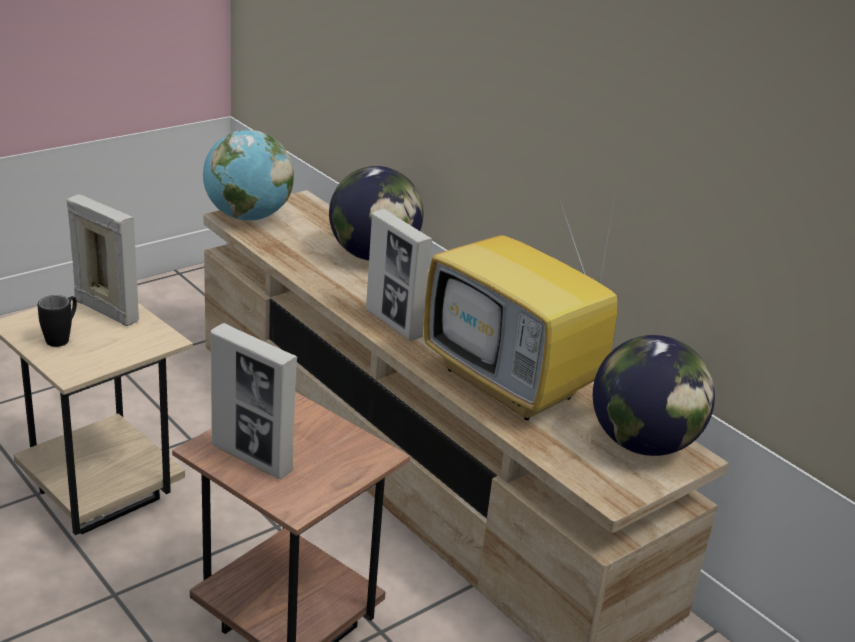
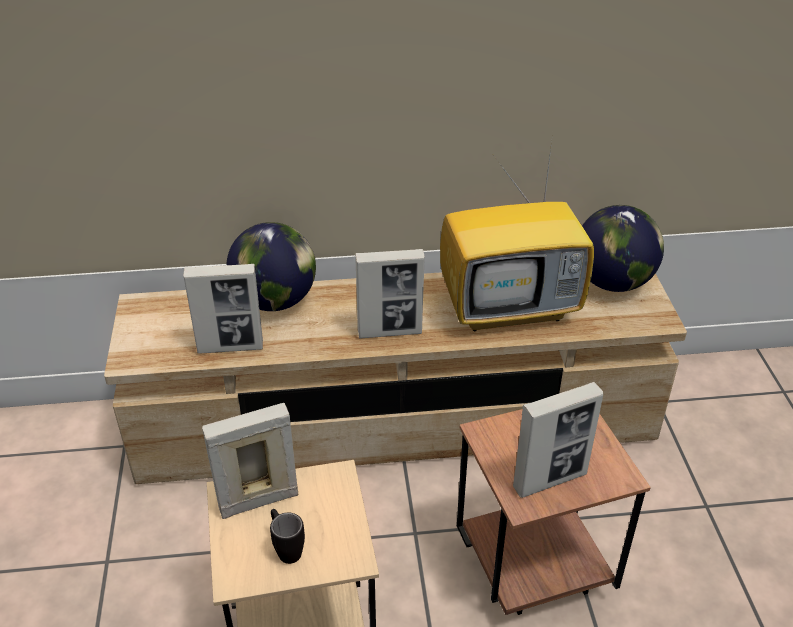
camera: 55 degrees left, 10 degrees up
globe [203,130,294,221] -> none
none -> picture frame [183,264,263,354]

